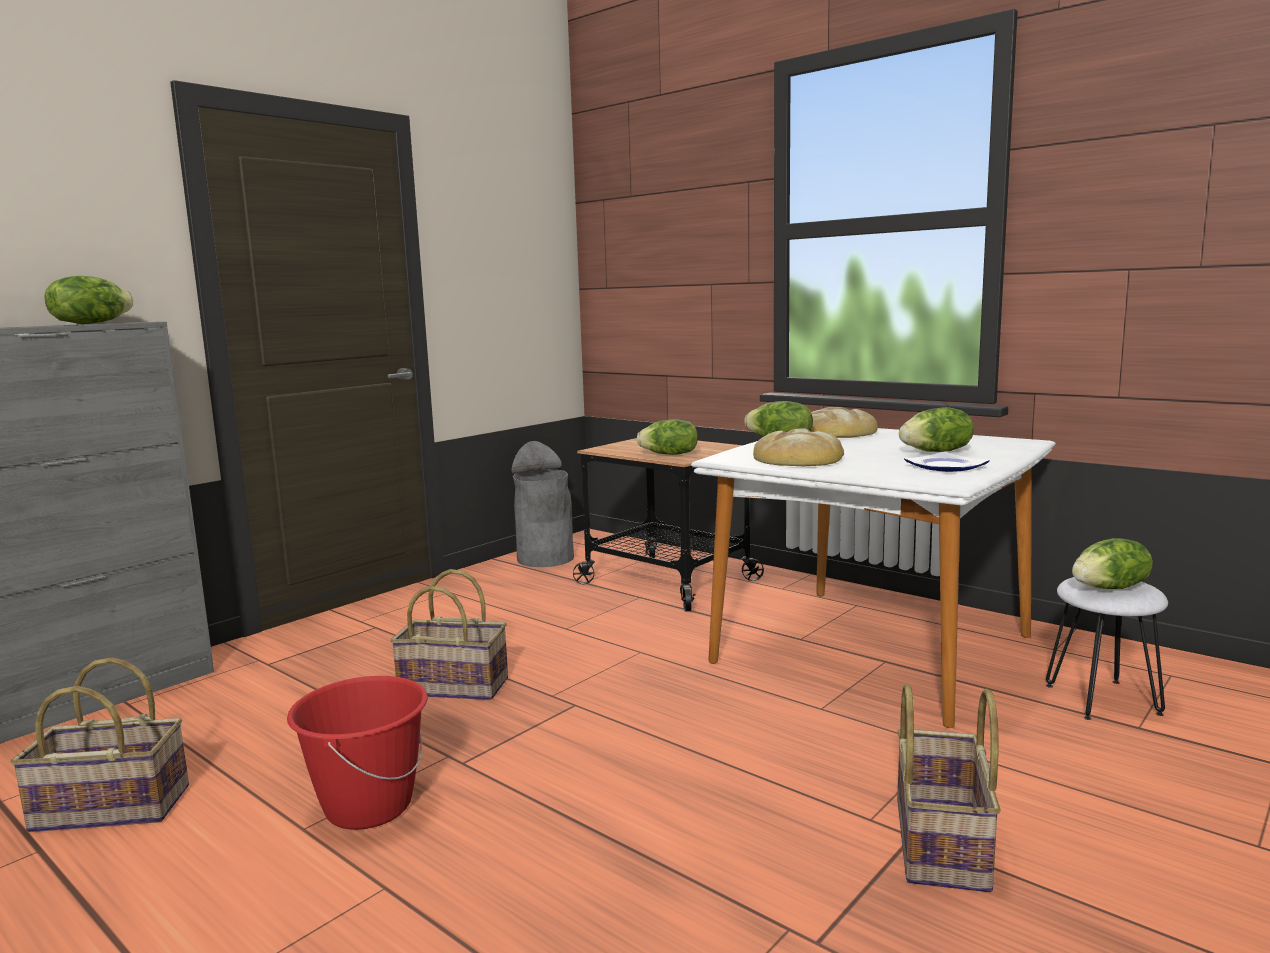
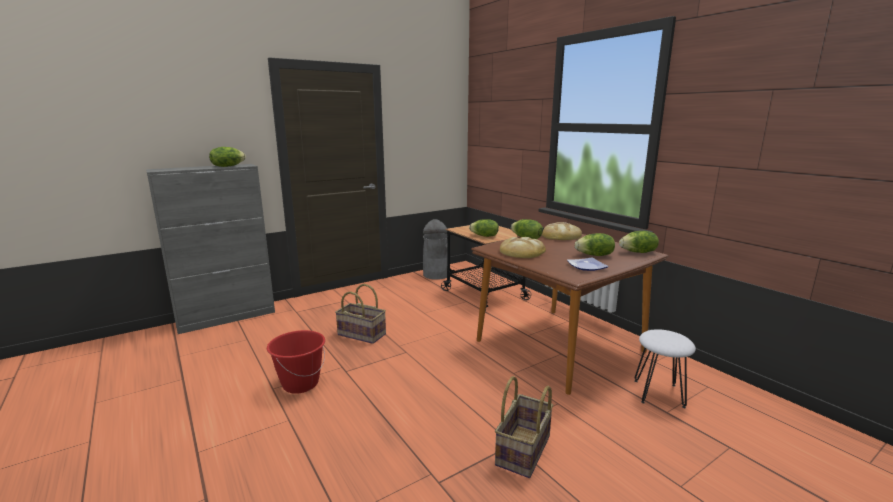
camera: 15 degrees right, 5 degrees up
basket [11,657,189,832] -> none
white dining table [691,428,1056,728] -> brown dining table [471,234,668,395]
lettuce [1072,538,1153,589] -> lettuce moved to [619,231,659,253]

